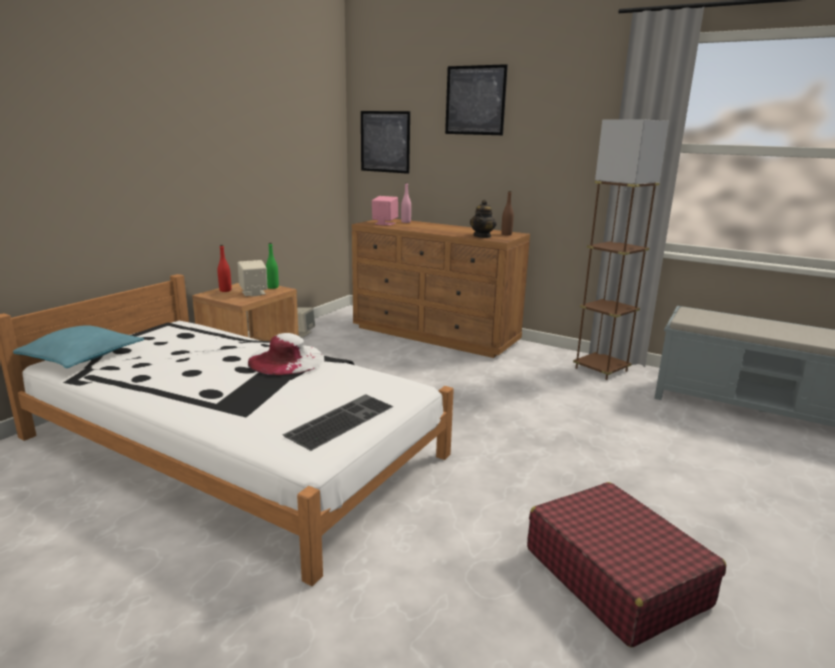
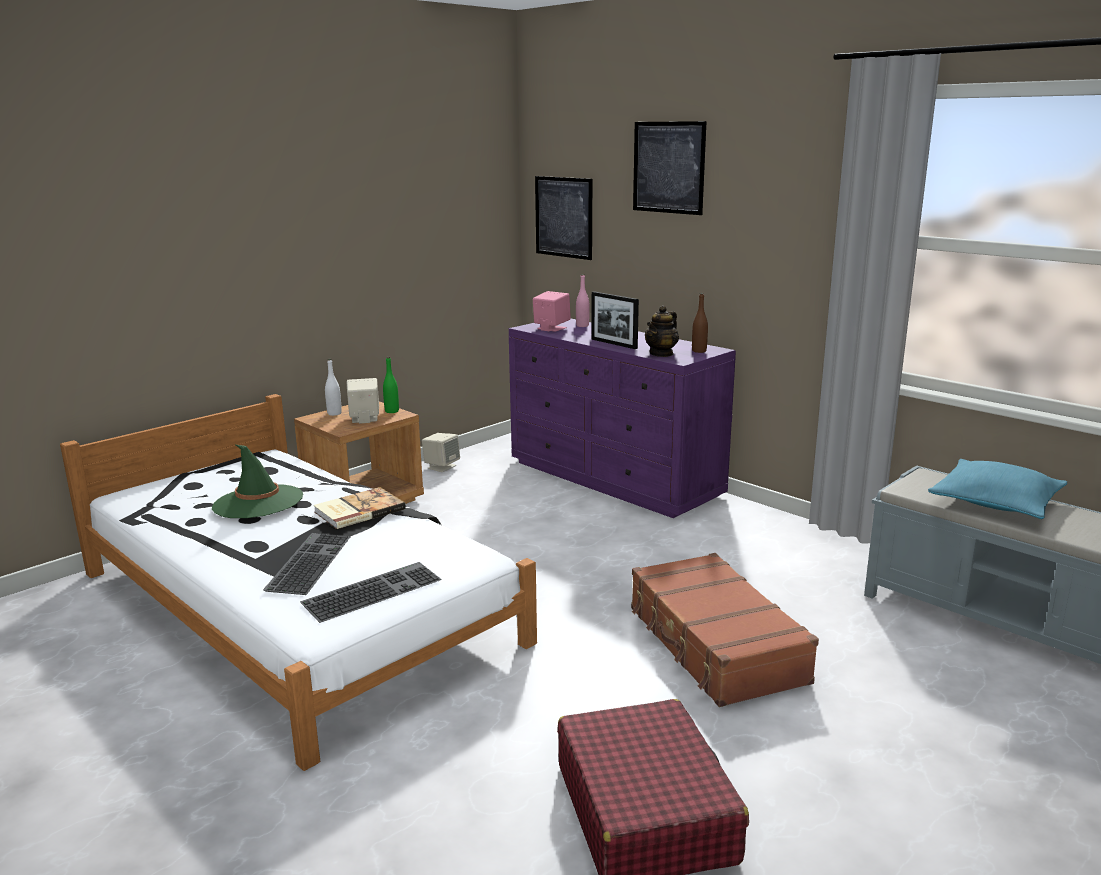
camera: 15 degrees right, 0 degrees up
turquoise pillow [13,325,144,368] -> turquoise pillow moved to [928,459,1067,519]
red bottle [218,245,231,292] -> white bottle [325,359,342,416]
white hat [248,333,324,375] -> book [314,487,406,529]
brown dresser [352,219,530,358] -> purple dresser [509,319,736,518]
brown floor lamp [573,119,669,380] -> none
none -> green hat [212,445,303,518]
none -> keyboard [263,533,351,595]
none -> picture frame [591,291,639,349]
none -> brown suitcase [631,553,819,707]

